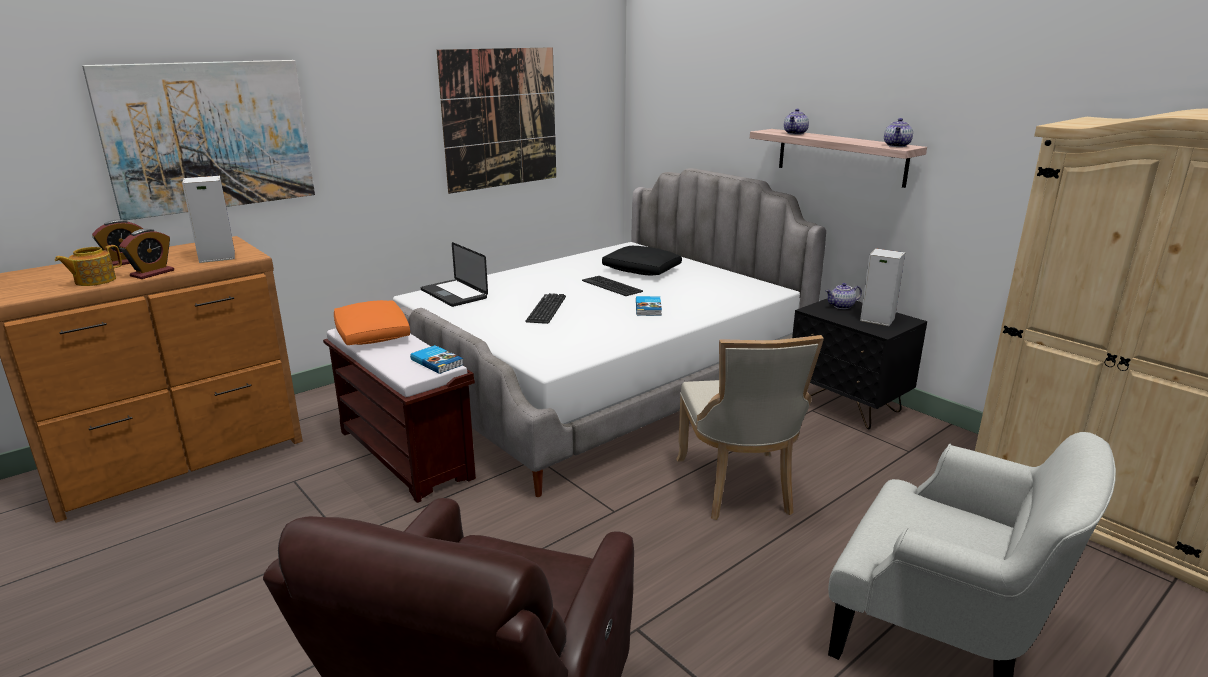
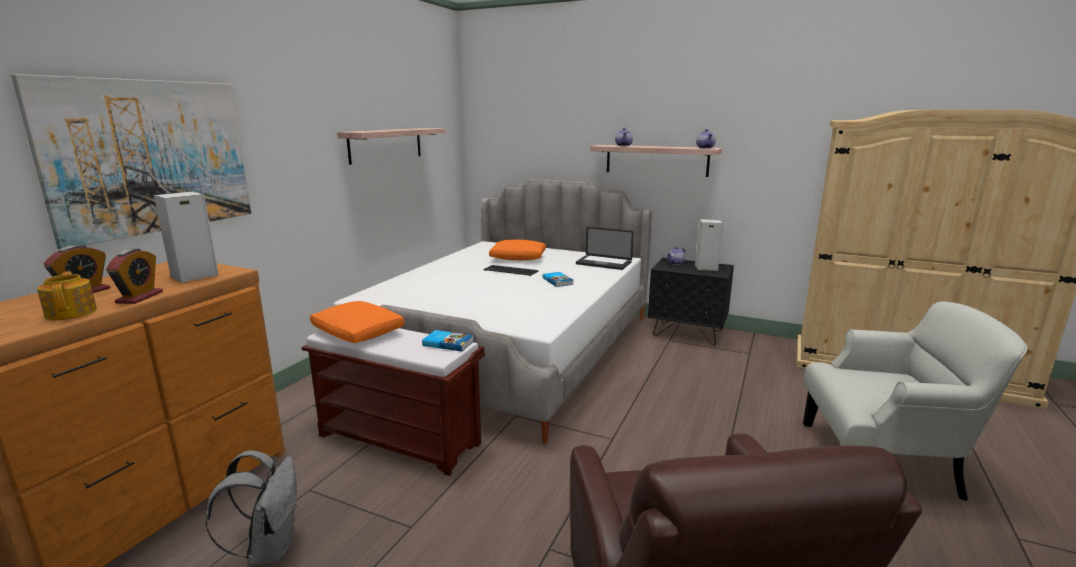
camera: 25 degrees left, 5 degrees down
teapot [55,245,122,286] -> teapot turned 135 degrees clockwise [37,271,97,321]
laptop [421,242,488,307] -> laptop moved to [576,227,634,270]
picture [437,47,556,194] -> shelf [337,128,445,165]
keyboard [525,293,566,324] -> none
black pillow [602,246,682,275] -> orange pillow [489,240,546,260]
beige chair [676,335,824,520] -> none
none -> grey backpack [206,450,298,566]

